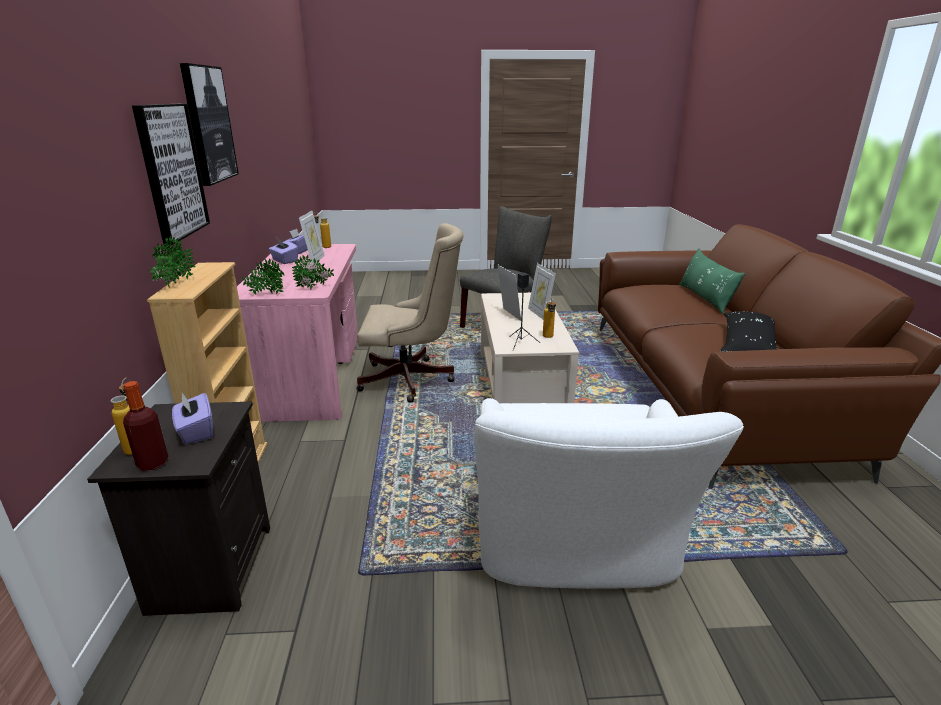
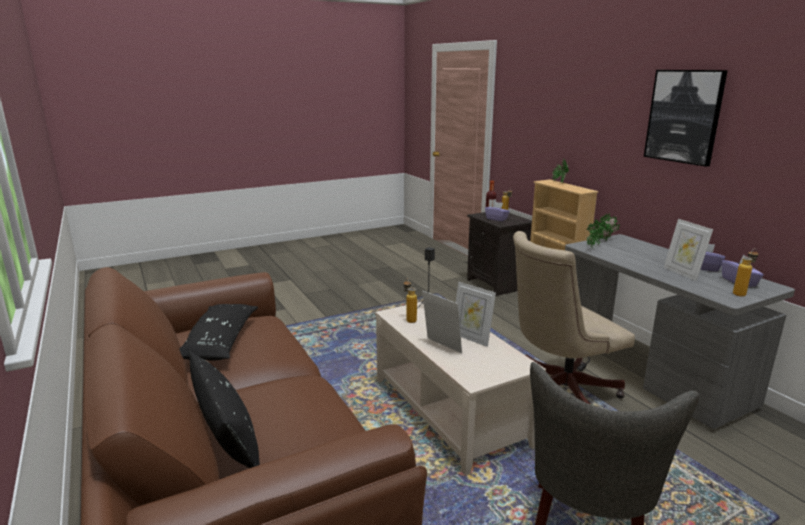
camera: 155 degrees right, 5 degrees down
picture [132,104,210,245] -> none
pink desk [237,244,358,422] -> grey desk [565,234,795,429]
white armchair [474,398,744,589] -> none
green pillow [679,248,745,314] -> black pillow [189,350,260,468]

